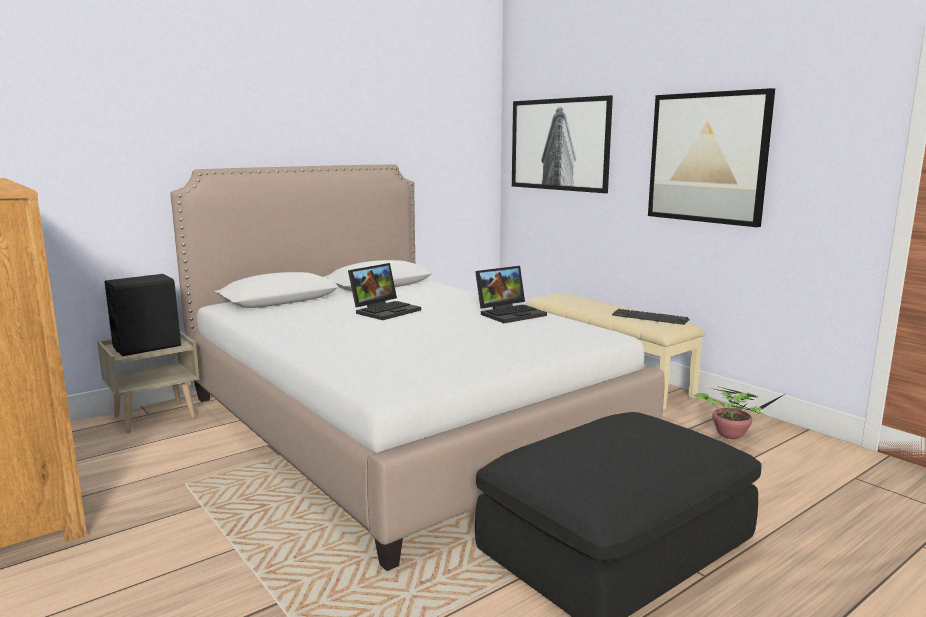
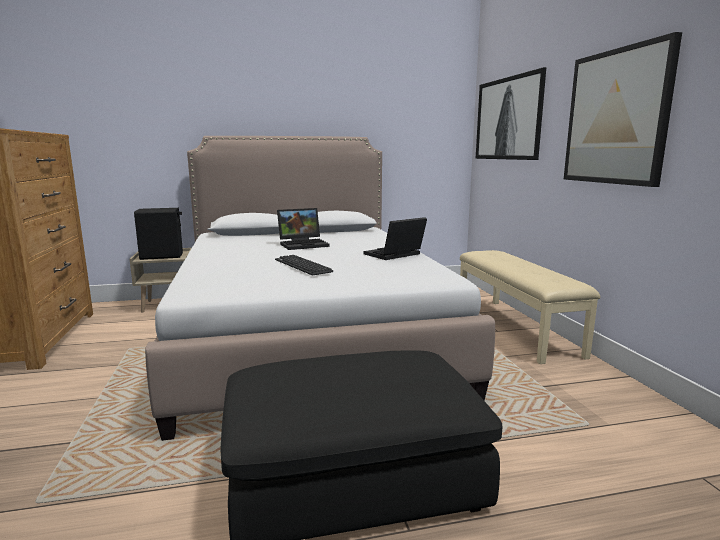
camera: 25 degrees right, 0 degrees up
laptop [475,266,547,323] -> laptop turned 150 degrees clockwise [364,217,427,260]
keyboard [612,309,690,325] -> keyboard moved to [275,255,333,275]
potted plant [694,386,785,439] -> none

